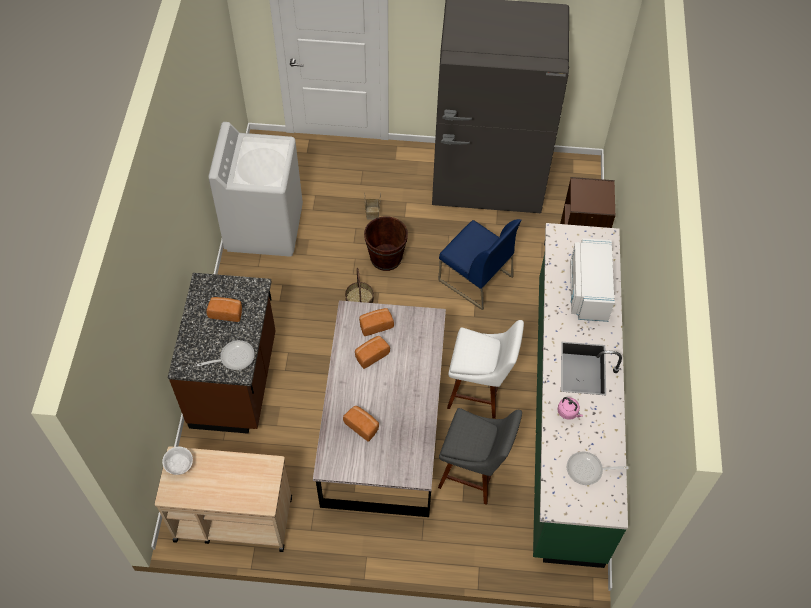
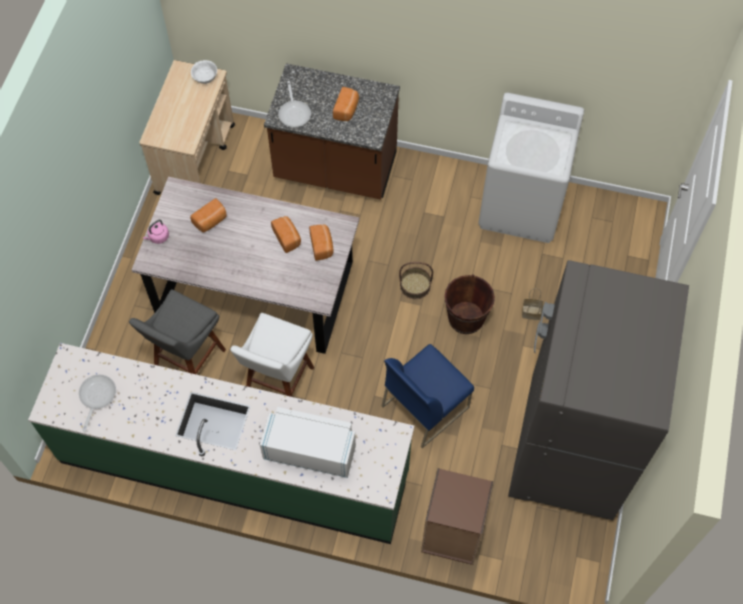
camera: 100 degrees right, 5 degrees up
pink kettle [557,397,583,420] -> pink kettle moved to [143,220,169,244]

